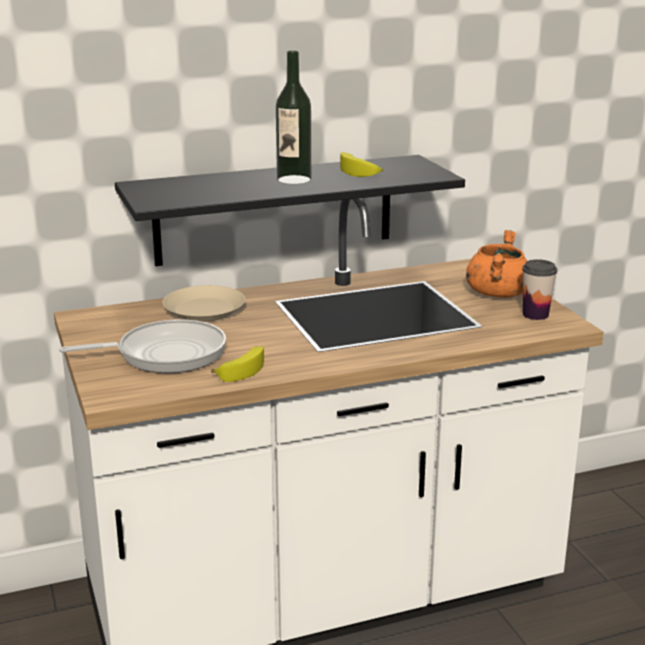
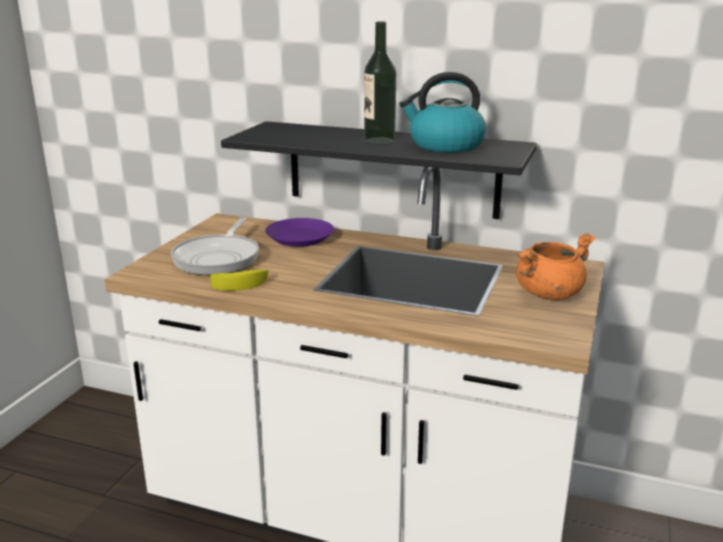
camera: 40 degrees right, 0 degrees up
frying pan [59,319,226,373] -> frying pan turned 75 degrees clockwise [171,218,259,275]
beige plate [163,285,245,322] -> purple plate [265,218,334,247]
banana [340,152,383,177] -> kettle [399,72,486,153]
cup [522,259,557,320] -> none

